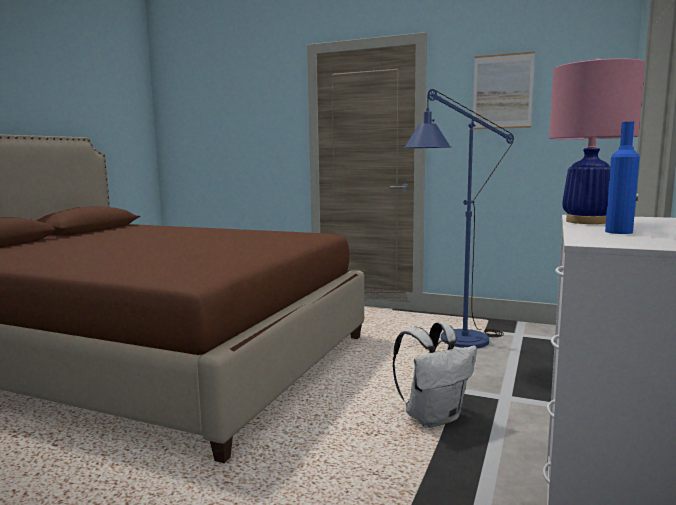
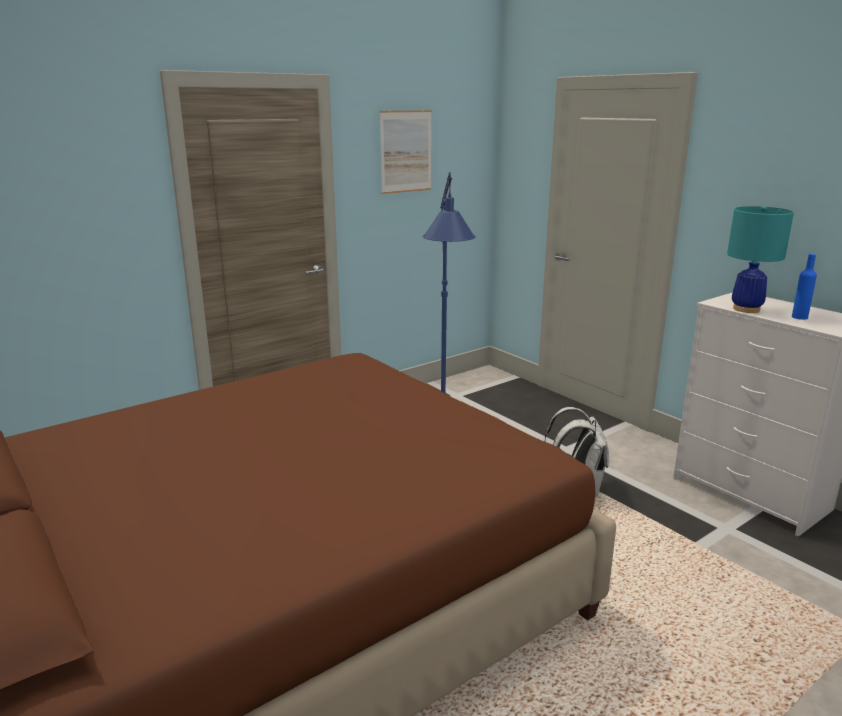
camera: 60 degrees left, 10 degrees up
pink table lamp [549,58,645,224] -> turquoise table lamp [727,205,794,313]

